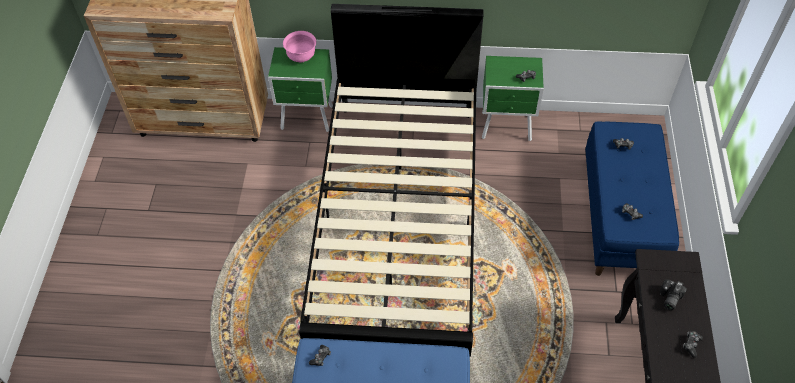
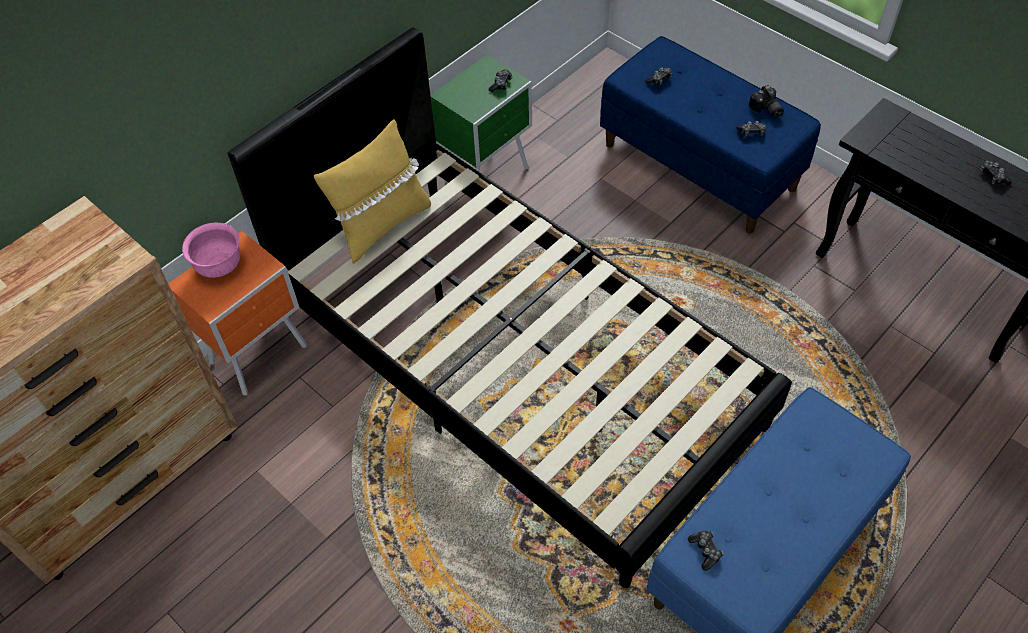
camera: 50 degrees left, 0 degrees up
green nightstand [268,47,333,132] -> orange nightstand [168,231,307,395]
camera [660,279,687,311] -> camera moved to [749,85,784,118]
none -> yellow pillow [314,120,431,264]

